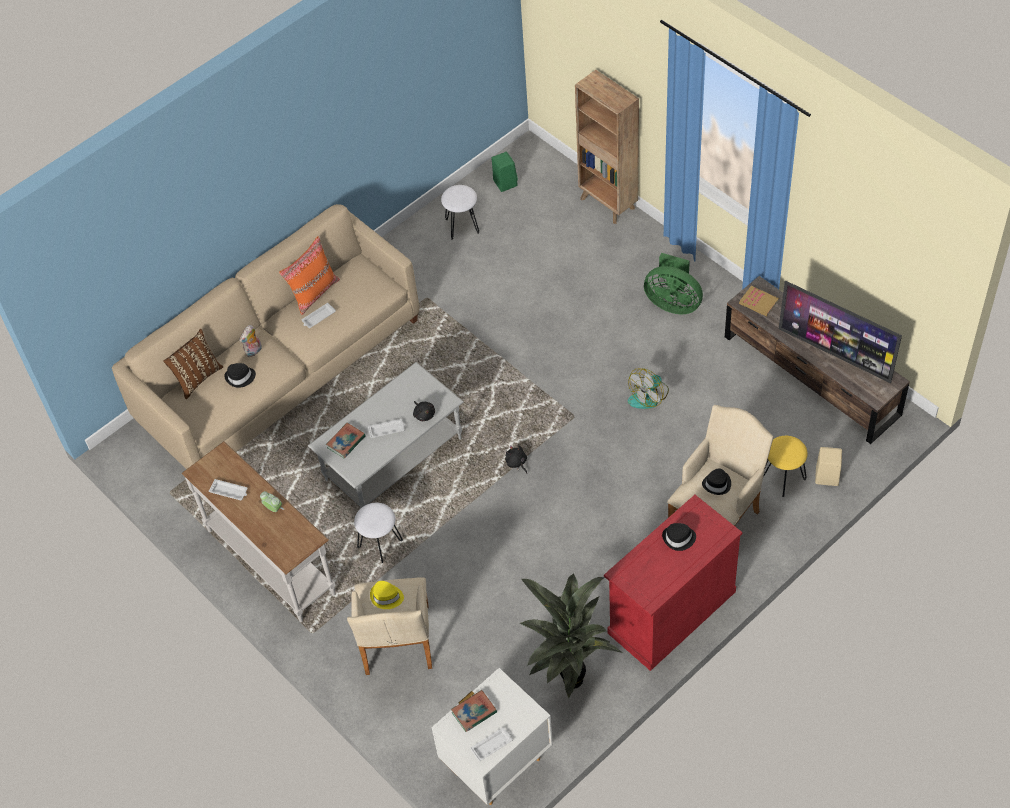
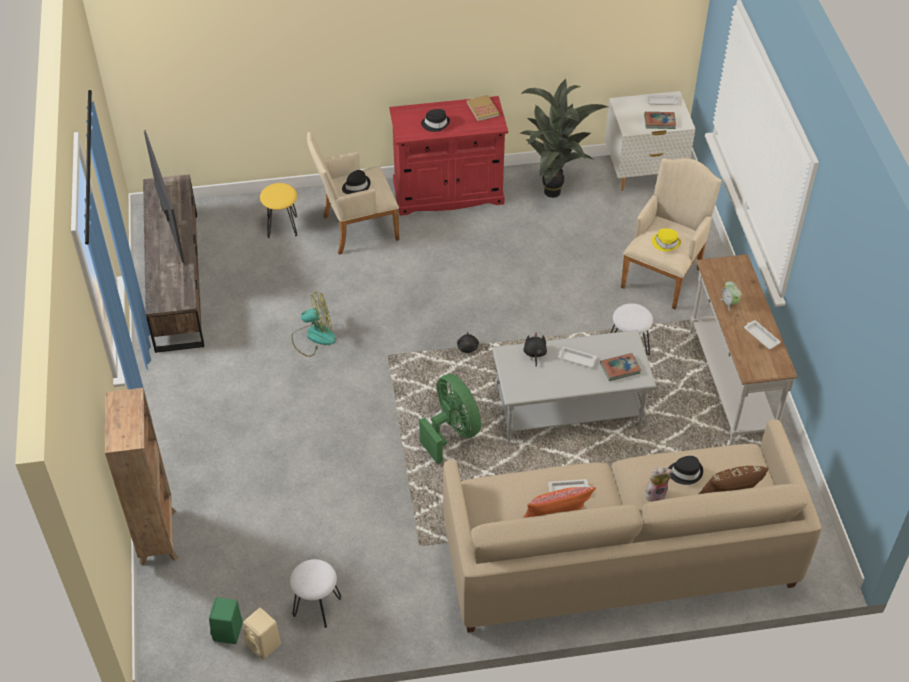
camera: 150 degrees left, 5 degrees down
green fan [644,253,703,314] -> green fan moved to [419,374,481,464]
book [739,286,779,317] -> book moved to [467,95,500,121]
beige speaker [815,447,842,486] -> beige speaker moved to [243,608,281,660]

